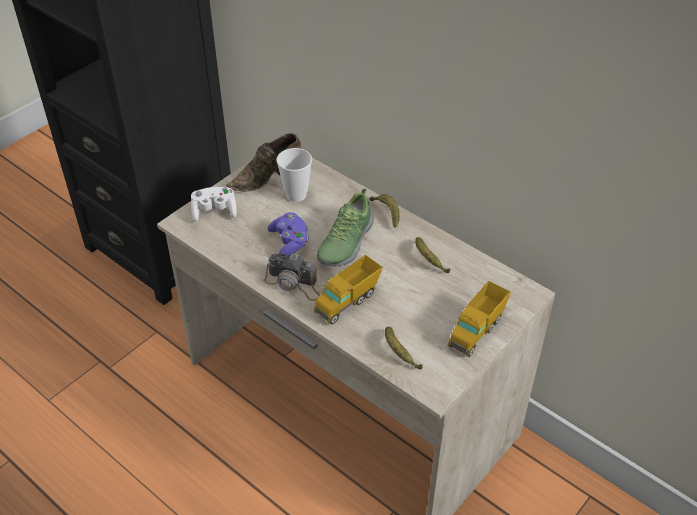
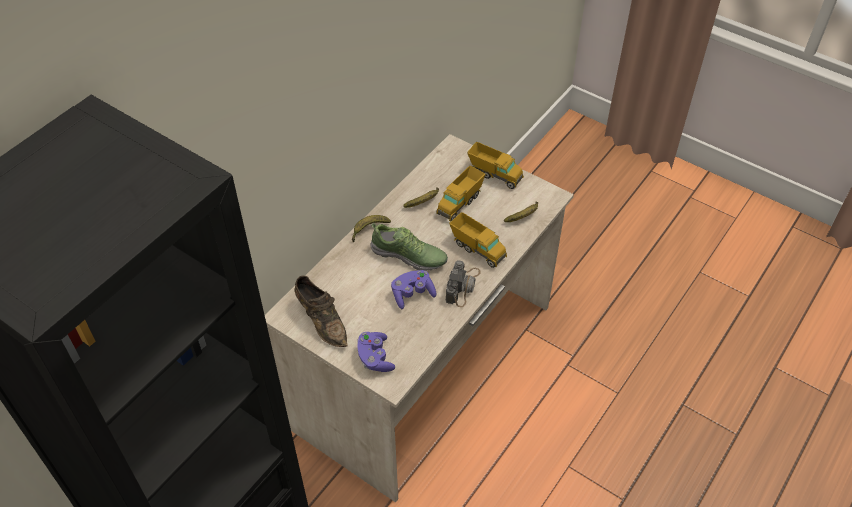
camera: 95 degrees left, 5 degrees up
white game controller [191,187,237,222] -> purple game controller [357,332,395,372]
cup [277,148,312,202] -> none
none -> toy truck [436,166,485,221]

